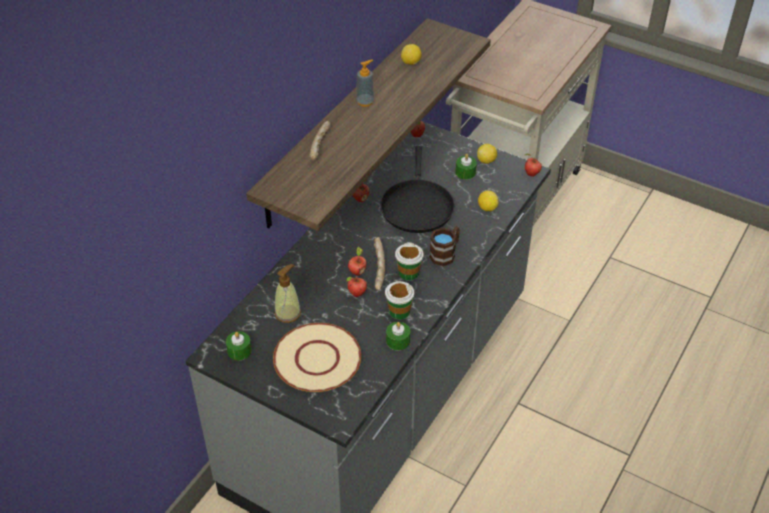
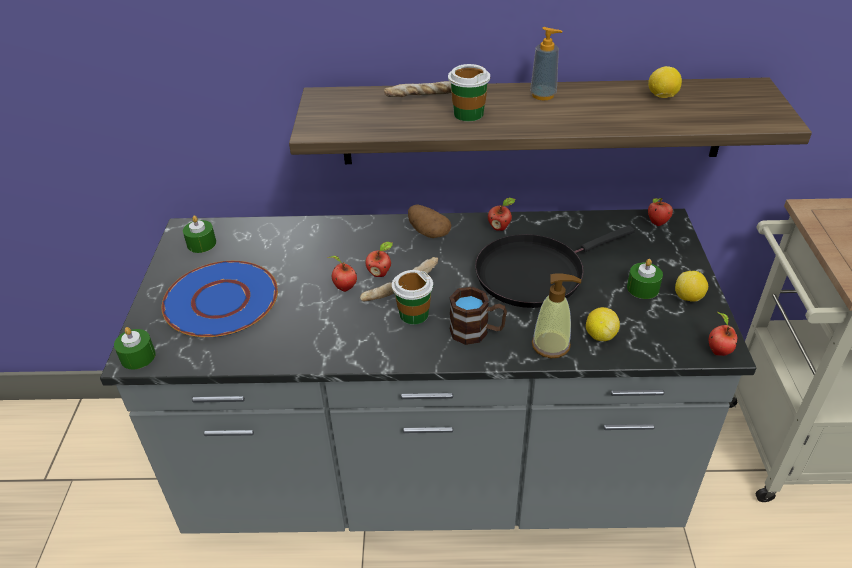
camera: 60 degrees right, 5 degrees down
beige plate [273,323,361,392] -> blue plate [162,261,278,337]
soap dispenser [275,264,301,323] -> soap dispenser moved to [532,273,581,358]
cup [385,281,414,320] -> cup moved to [448,64,490,121]
green candle [386,322,410,350] -> green candle moved to [114,327,156,369]
none -> potato [408,204,451,238]

